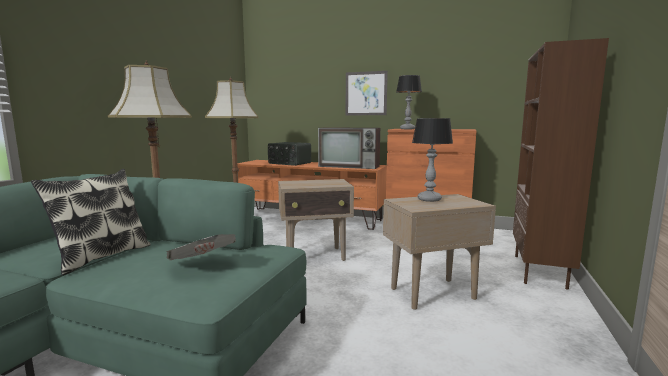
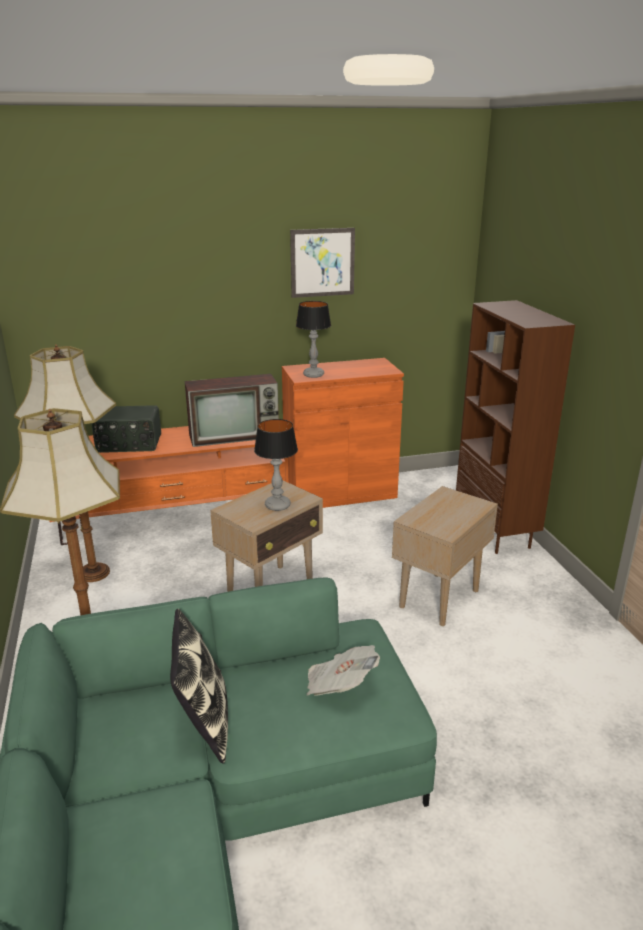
camera: 35 degrees left, 15 degrees up
picture [346,71,388,115] -> picture moved to [290,228,355,298]
table lamp [412,118,453,202] -> table lamp moved to [254,419,298,511]

